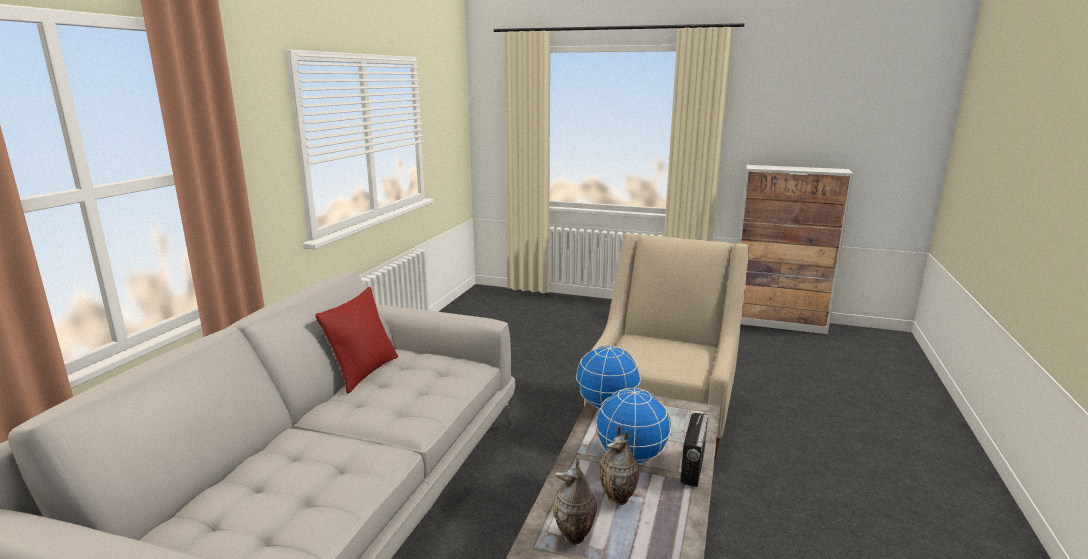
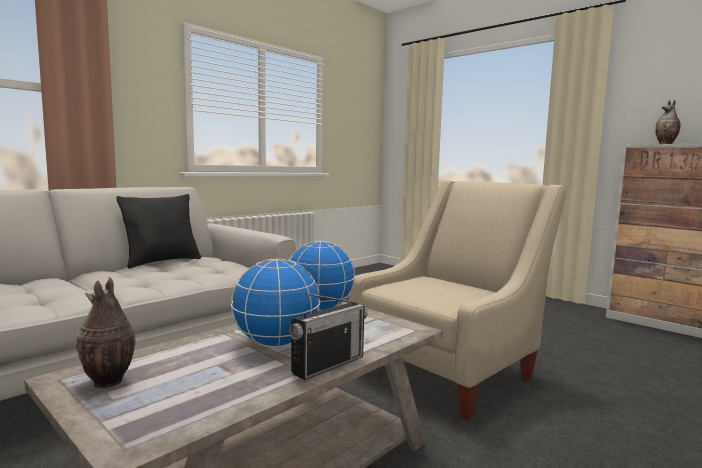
camera: 25 degrees right, 10 degrees down
red pillow [315,287,398,394] -> black pillow [116,194,201,269]
vase [600,425,639,505] -> vase moved to [655,100,681,144]

